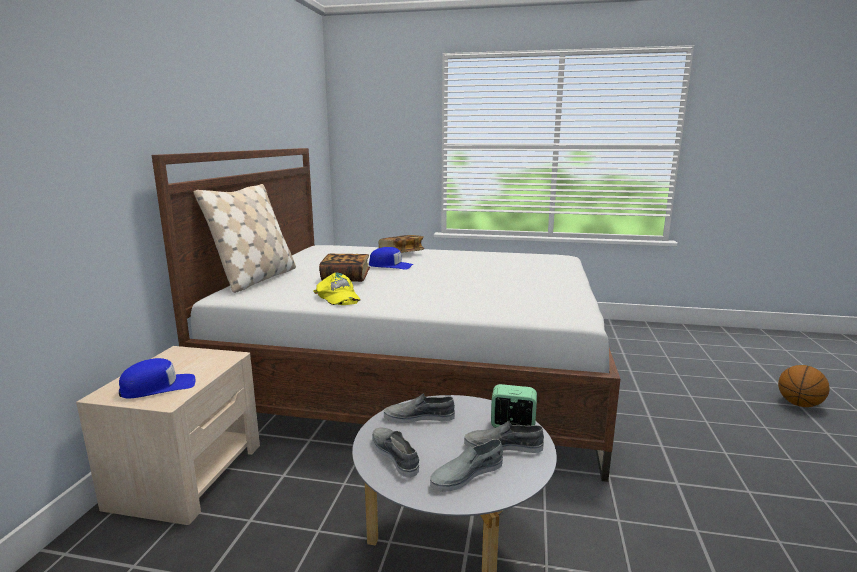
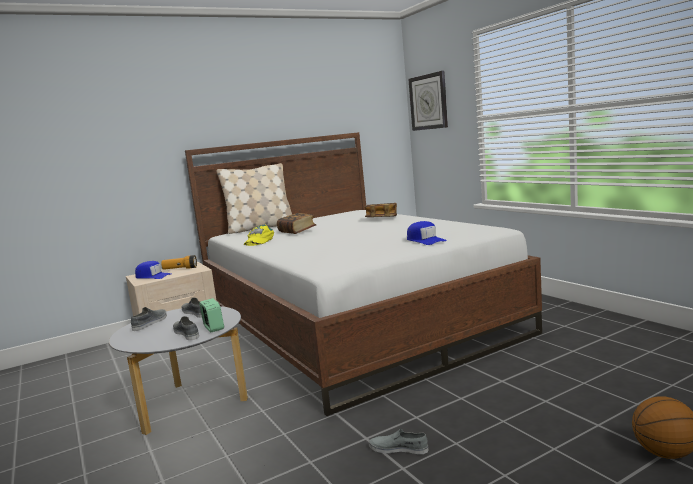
camera: 50 degrees right, 5 degrees down
blue cap [369,247,414,270] -> blue cap moved to [407,221,447,245]
grey shoe [430,439,503,492] -> grey shoe moved to [369,429,428,454]
none -> flashlight [161,255,197,270]
none -> wall clock [408,71,448,131]

